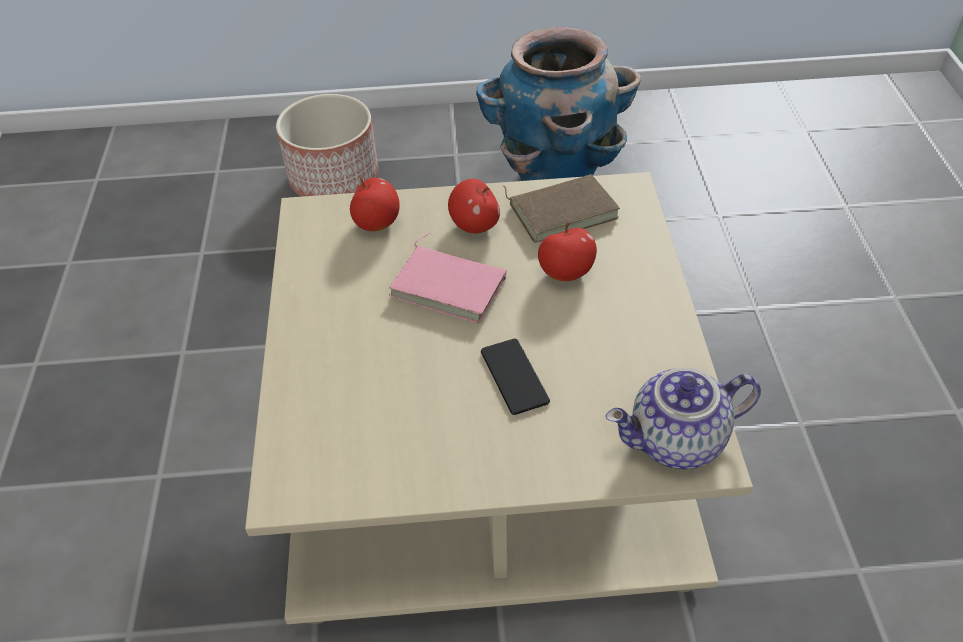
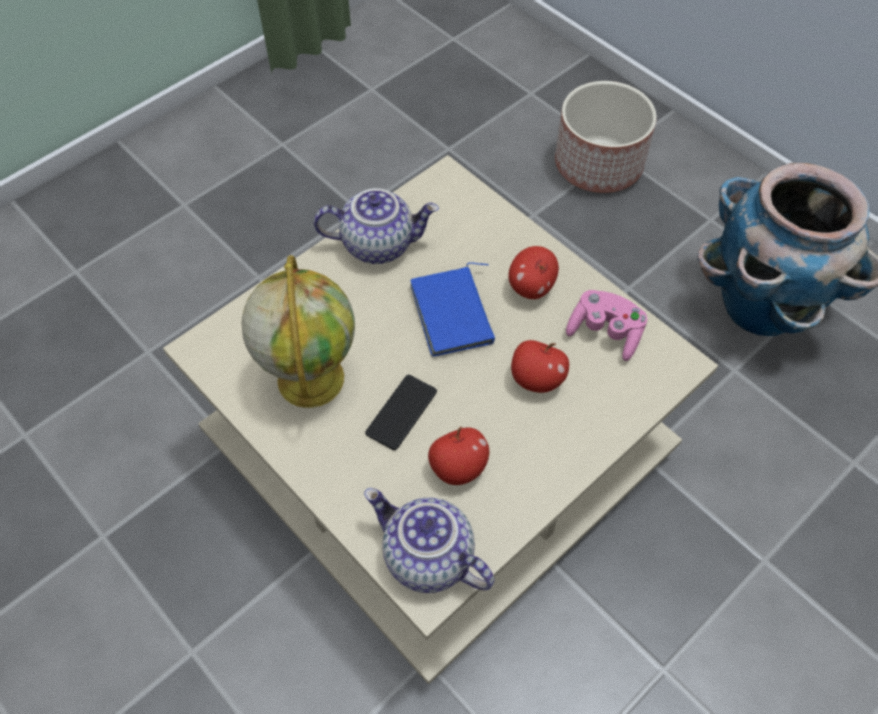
camera: 50 degrees right, 10 degrees up
apple [350,177,400,231] -> apple moved to [428,427,489,485]
pink book [389,233,507,323] -> blue book [410,262,495,357]
brown book [503,174,620,243] -> pink game controller [566,290,647,361]
none -> globe [241,255,355,408]
none -> teapot [314,188,439,264]

